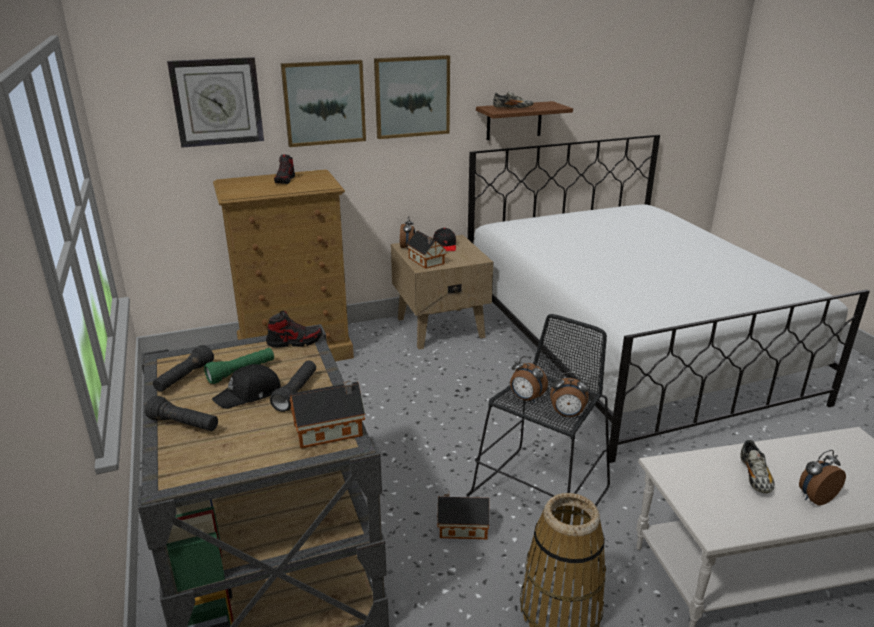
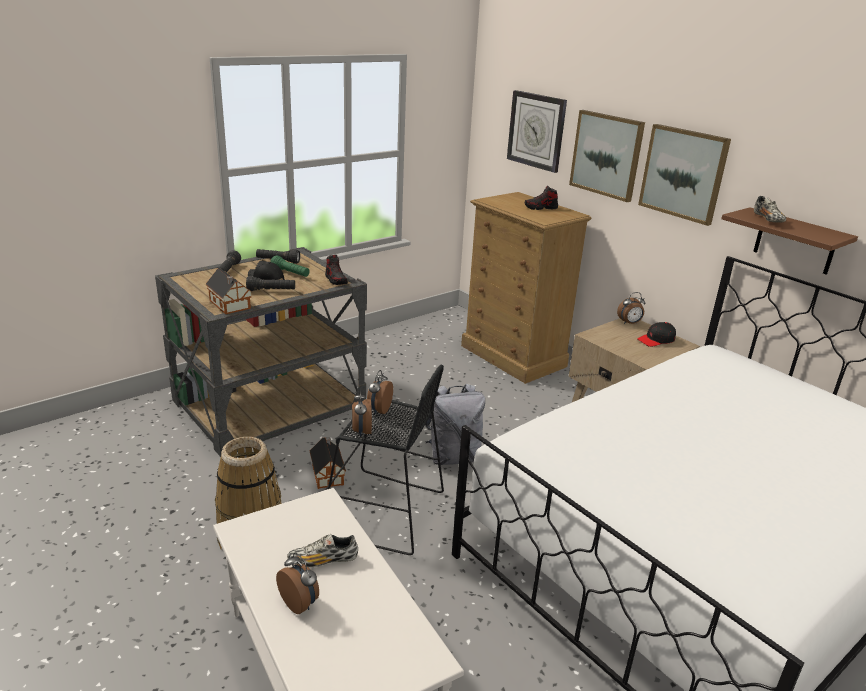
camera: 70 degrees right, 0 degrees up
toy house [406,231,447,269] -> none
none -> grey backpack [425,384,485,465]

